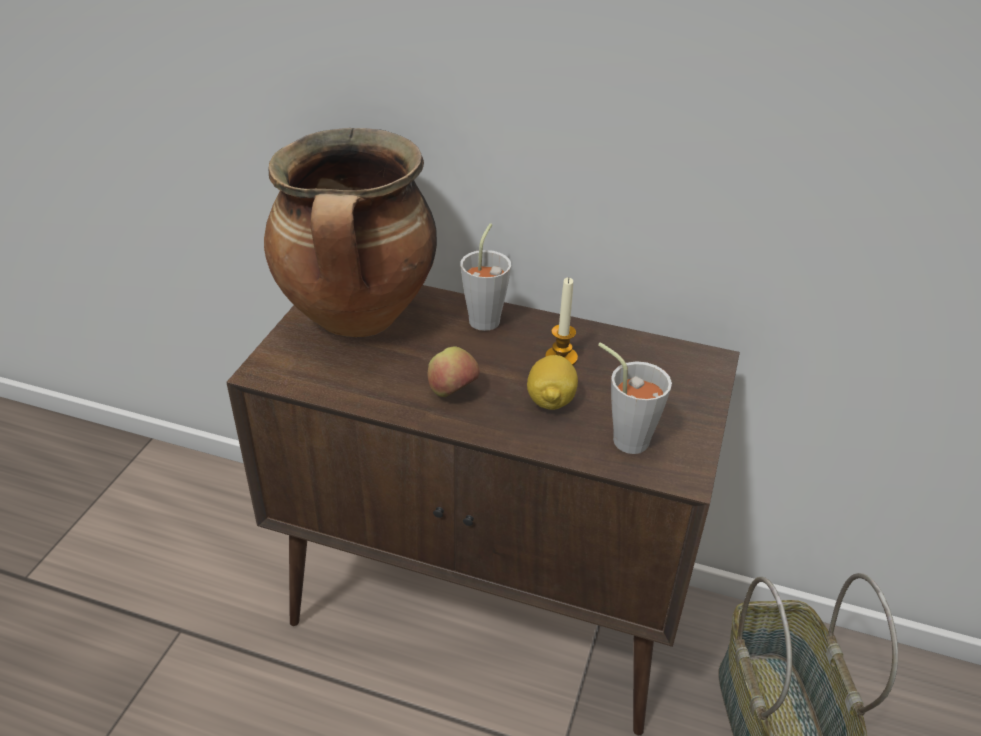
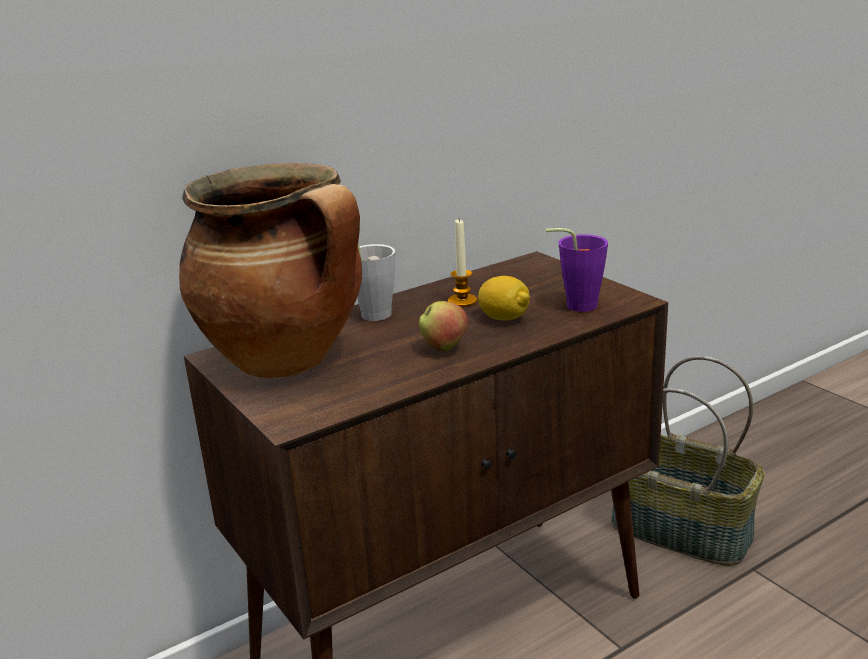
camera: 50 degrees left, 15 degrees down
grey cup [598,342,672,454] -> purple cup [545,228,608,312]

